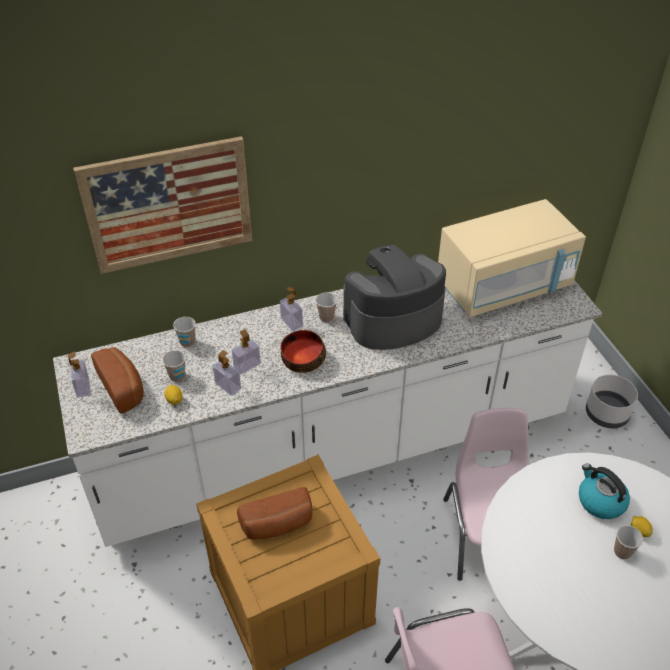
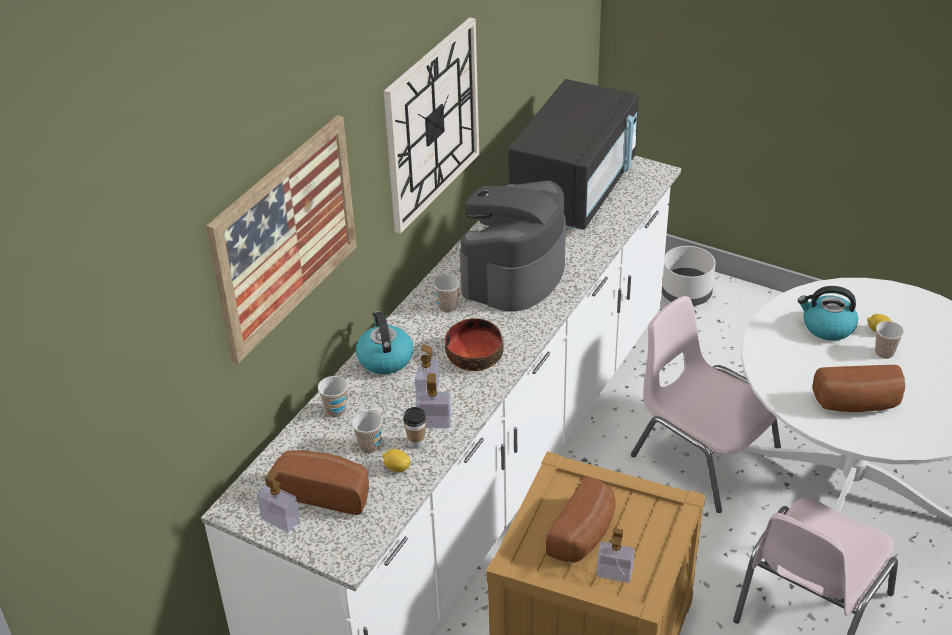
camera: 40 degrees left, 5 degrees down
soap dispenser [280,287,303,331] -> soap dispenser moved to [597,528,634,583]
beige microwave [438,199,586,317] -> black microwave [508,79,639,230]
none -> kettle [356,311,413,374]
none -> wall clock [383,17,479,234]
none -> cup [403,407,427,449]
none -> bread [812,365,905,412]

